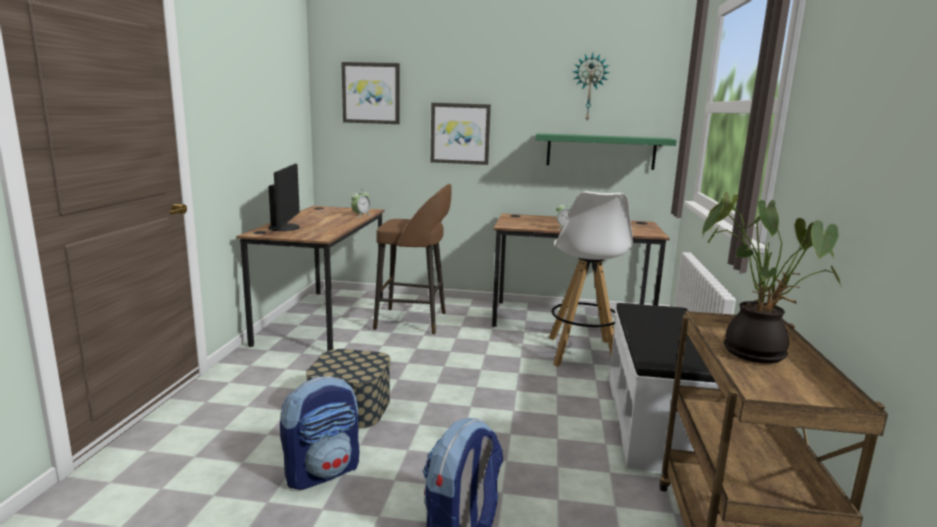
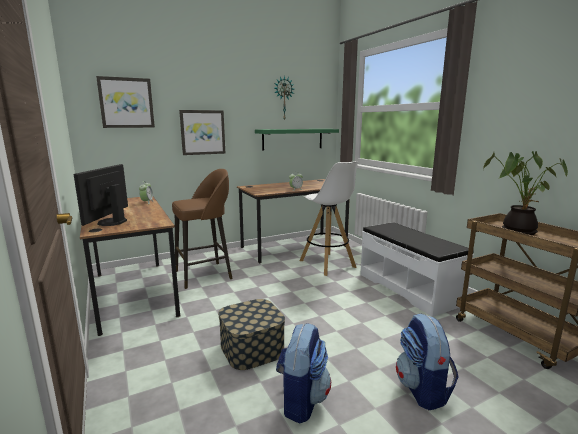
camera: 35 degrees left, 0 degrees up
monitor [269,163,300,231] -> monitor turned 135 degrees counterclockwise [74,164,128,226]

